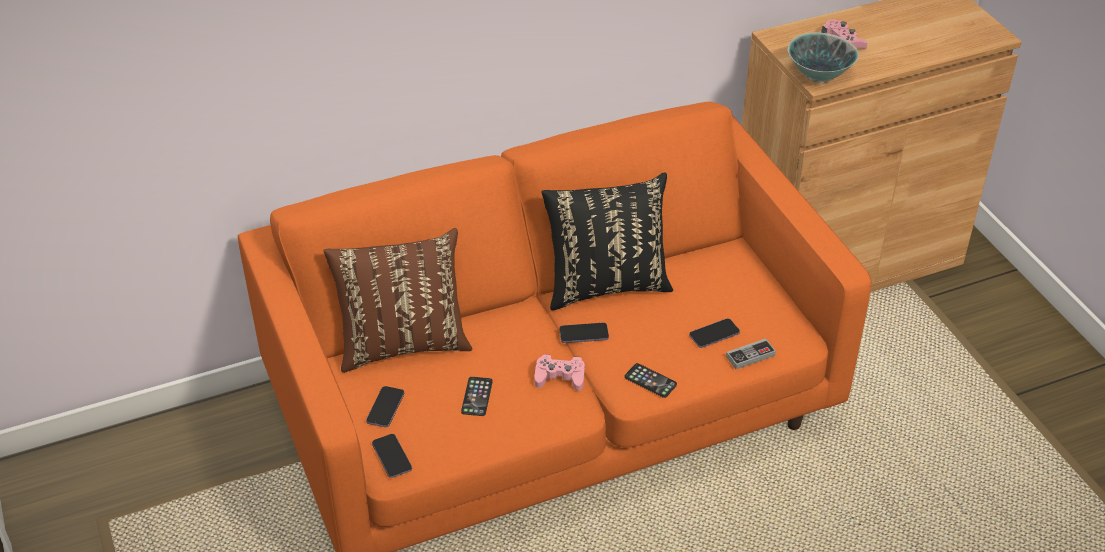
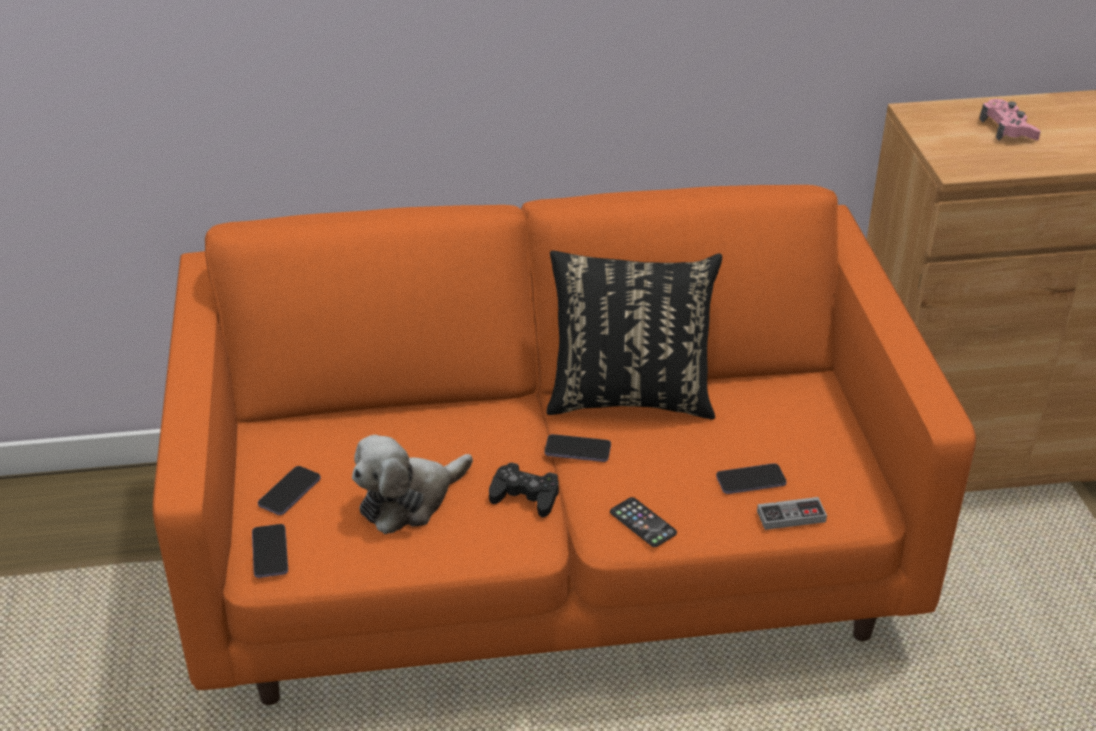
camera: 15 degrees right, 5 degrees down
brown pillow [324,228,472,373] -> none
phone [461,377,493,416] -> plush toy [352,435,473,534]
pink game controller [534,354,585,391] -> black game controller [489,462,559,518]
bowl [788,33,859,83] -> none

